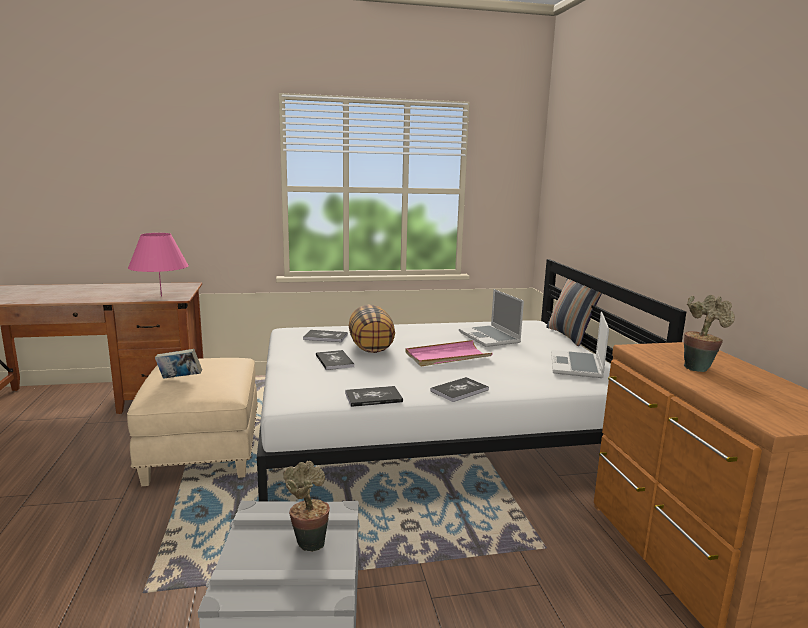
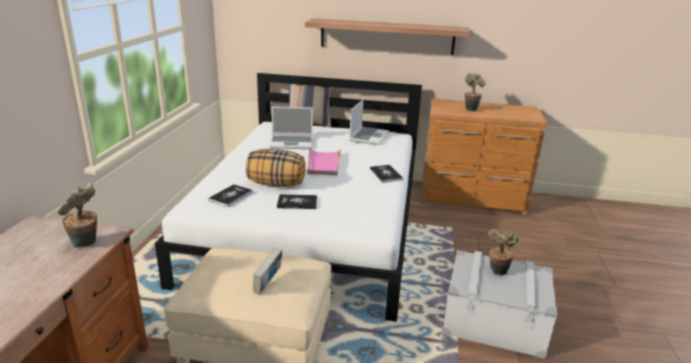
camera: 70 degrees left, 10 degrees up
pink table lamp [128,233,189,297] -> potted plant [58,183,97,247]
book [345,386,403,407] -> none
laptop [551,312,609,378] -> laptop turned 105 degrees counterclockwise [349,99,389,145]
none -> shelf [305,18,469,55]

